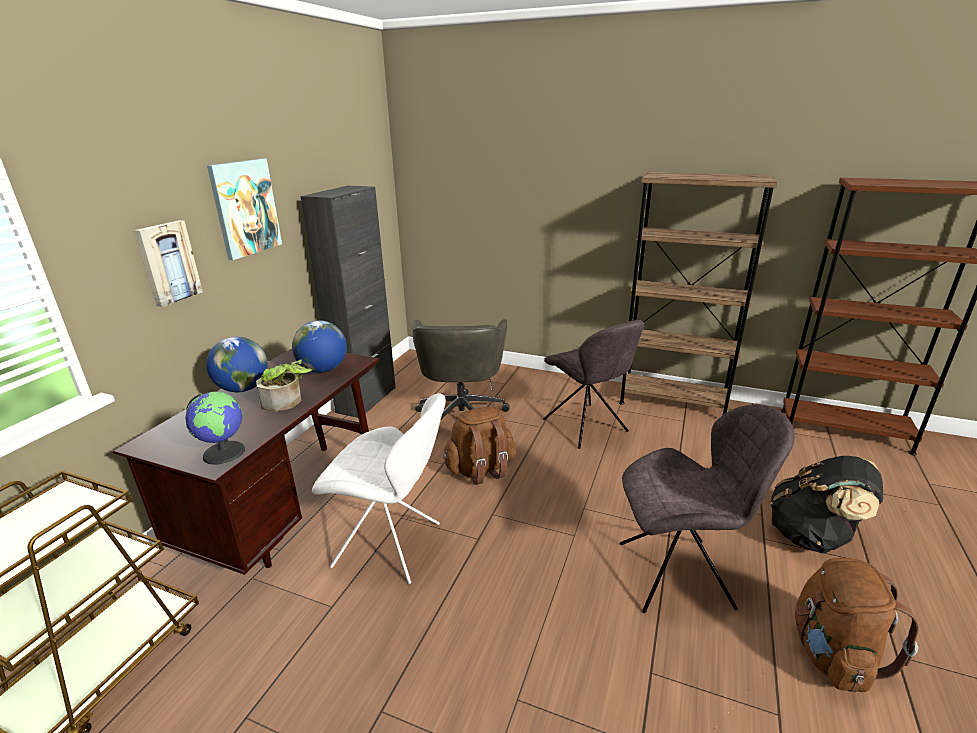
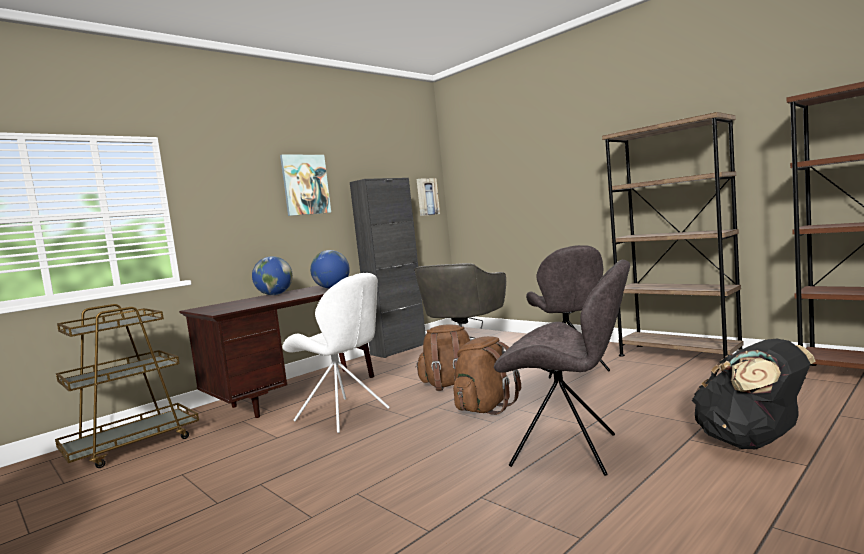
camera: 25 degrees right, 20 degrees down
picture [134,220,203,307] -> picture moved to [417,178,440,216]
globe [185,392,245,465] -> none
potted plant [256,360,312,412] -> none
brown backpack [795,558,919,692] -> brown backpack moved to [453,336,521,415]

